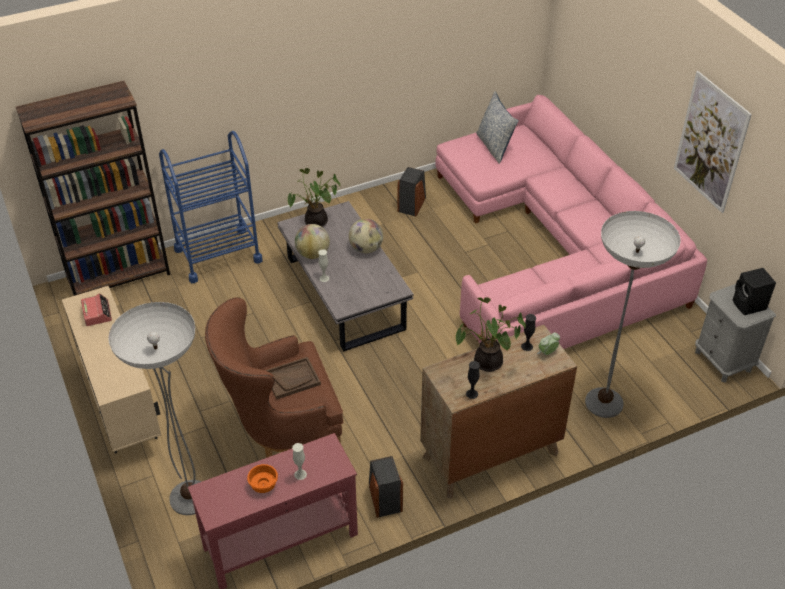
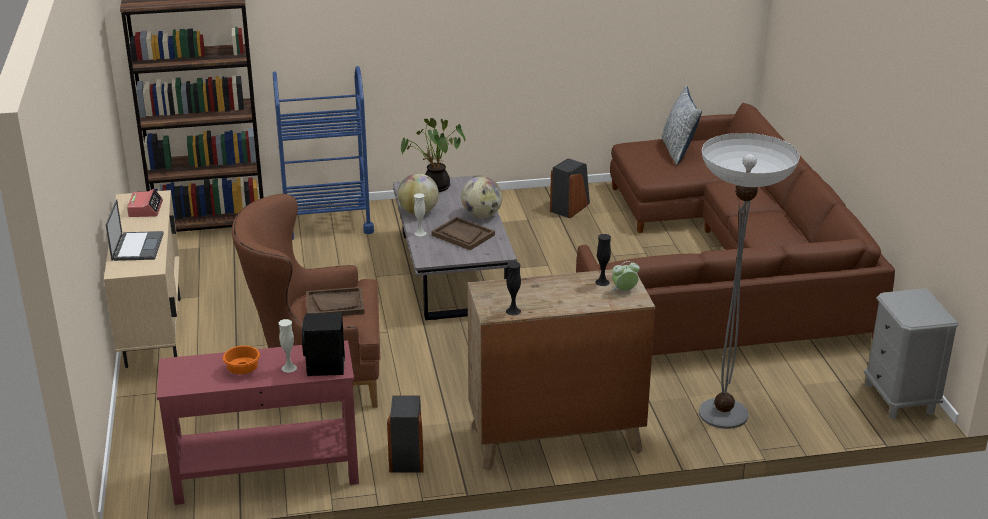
camera: 15 degrees right, 15 degrees down
floor lamp [108,302,201,515] -> none
pink sofa [435,95,707,349] -> brown sofa [576,103,895,355]
potted plant [456,297,526,372] -> none
picture [674,71,752,213] -> none
black speaker [733,268,776,315] -> black speaker moved to [302,312,345,376]
none -> laptop [106,199,164,261]
none -> brown tray [431,217,495,250]

